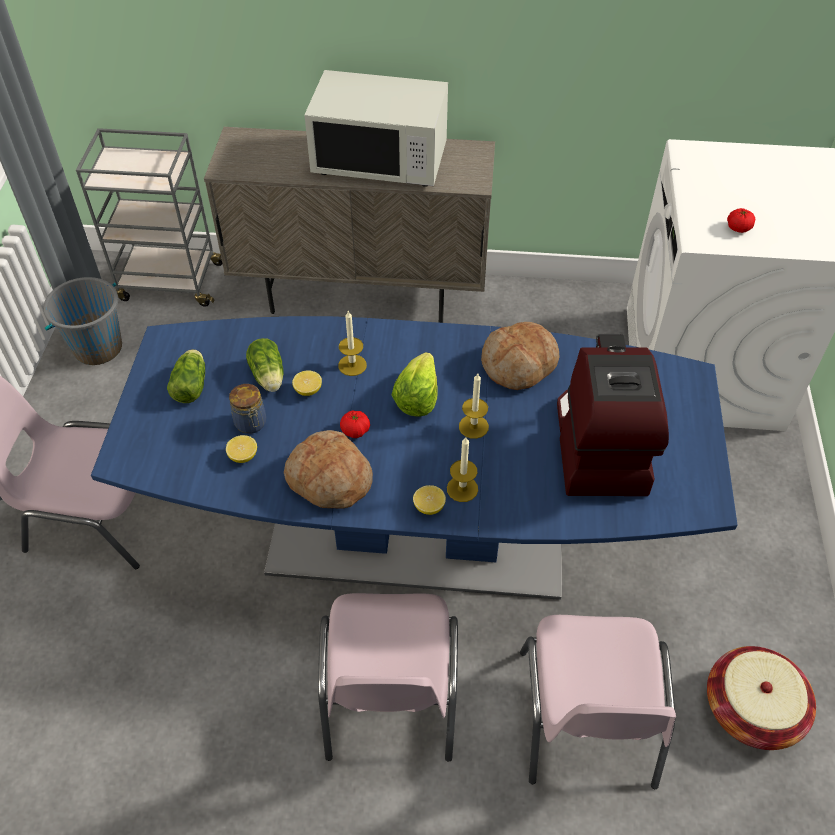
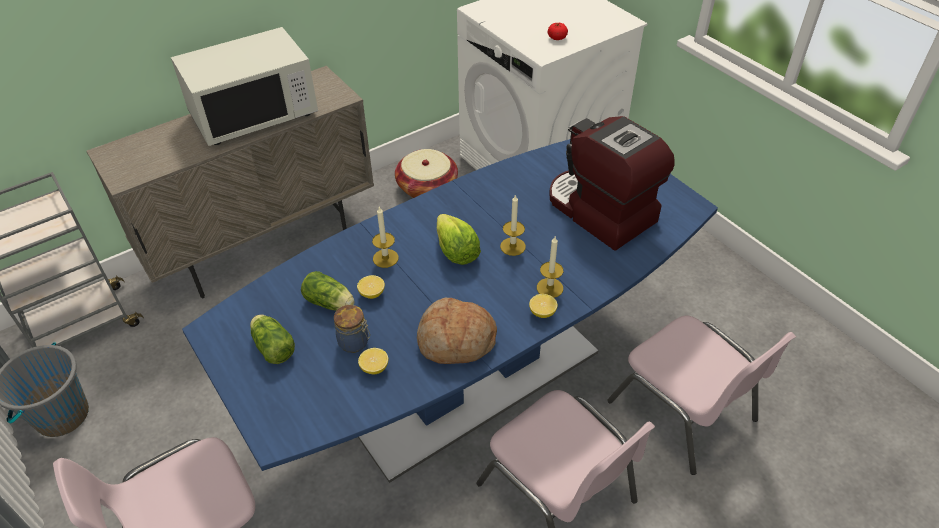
camera: 40 degrees left, 5 degrees down
tomato [340,410,370,438] -> none
bread [481,322,560,390] -> none
basket [707,646,816,750] -> basket moved to [395,149,458,198]

